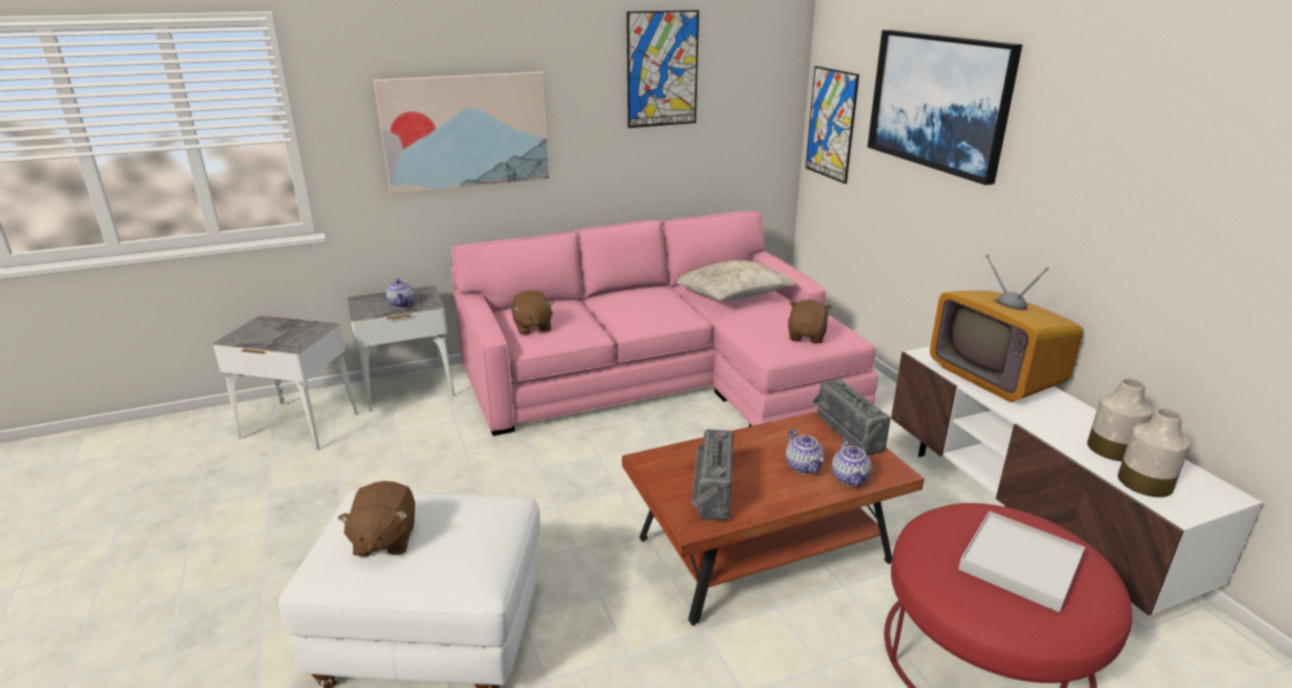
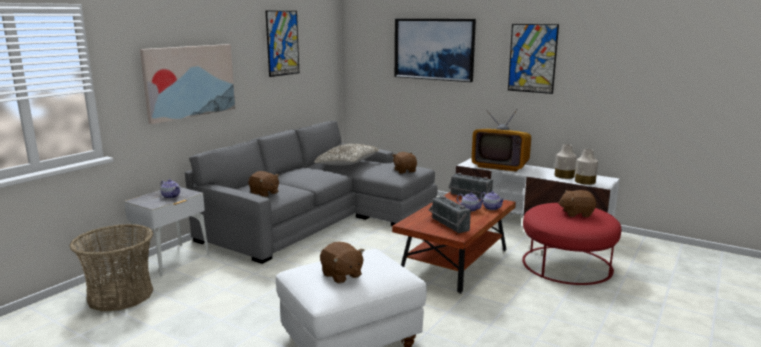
camera: 35 degrees left, 10 degrees down
side table [213,315,358,451] -> basket [70,224,153,311]
pink sofa [451,211,878,436] -> grey sofa [185,121,438,264]
picture [806,66,859,184] -> picture moved to [508,24,559,94]
white tray [959,511,1085,613] -> brown plush toy [558,190,596,217]

